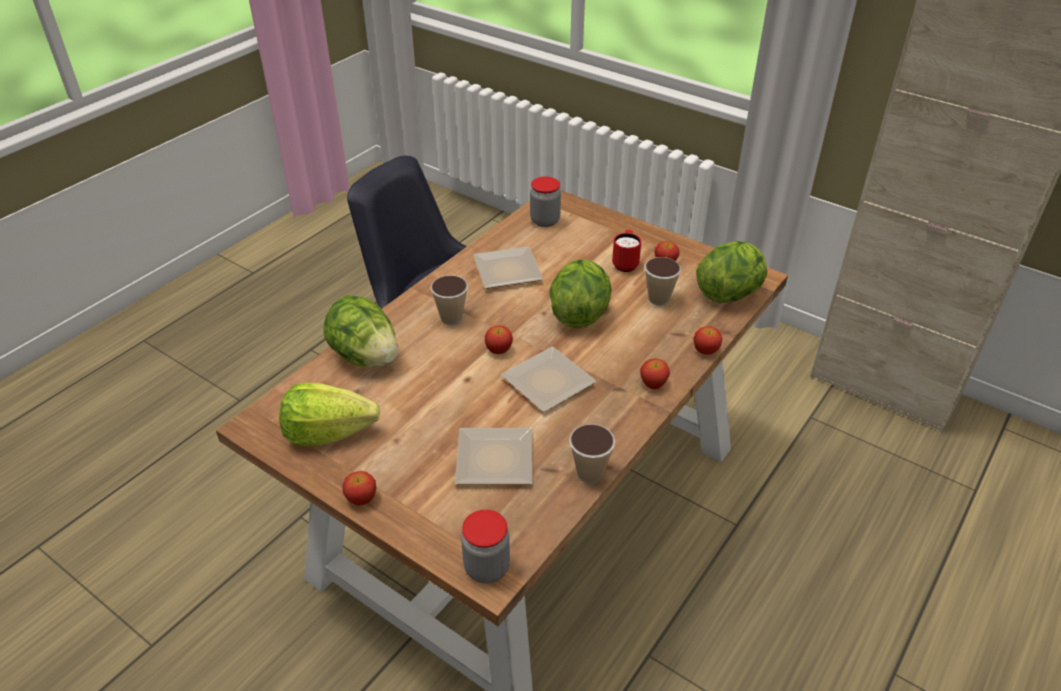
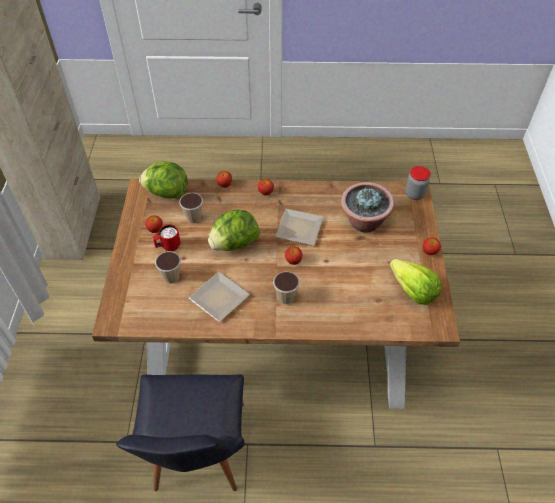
camera: 125 degrees left, 10 degrees up
lettuce [324,295,398,367] -> none
plate [455,428,532,485] -> potted plant [341,182,394,232]
jar [530,177,561,227] -> none
cup [569,424,615,483] -> cup moved to [155,251,181,284]

